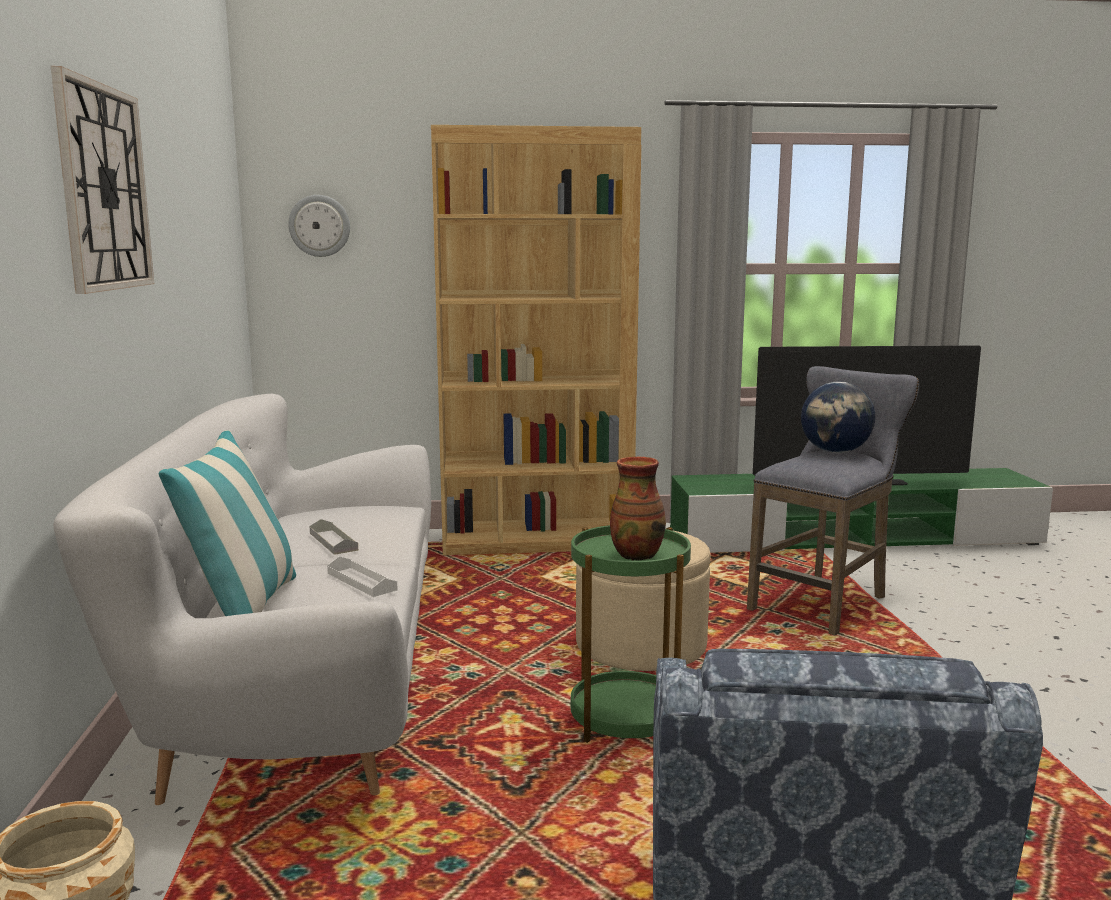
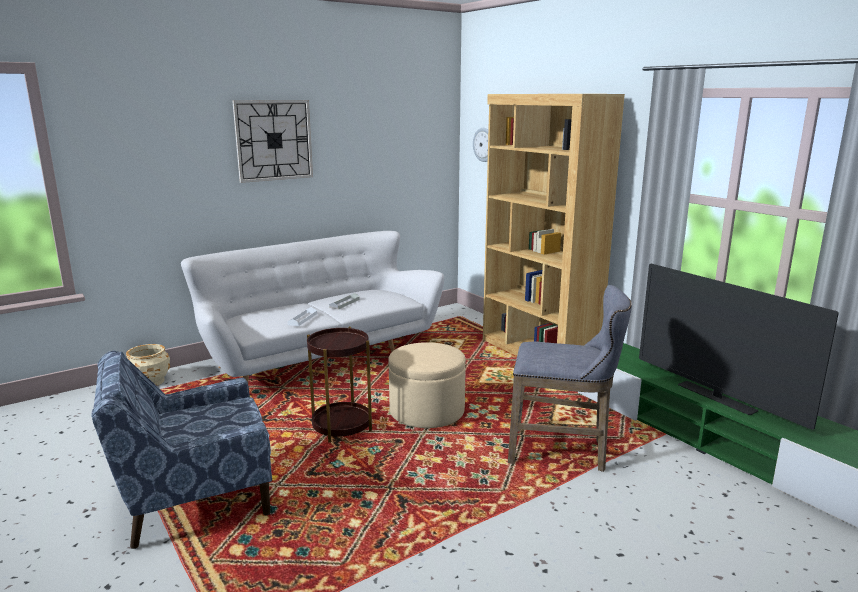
camera: 60 degrees right, 5 degrees up
pillow [159,430,296,616] -> none
green side table [571,525,691,743] -> brown side table [307,327,372,443]
vase [610,456,666,561] -> none
globe [801,382,875,453] -> none

